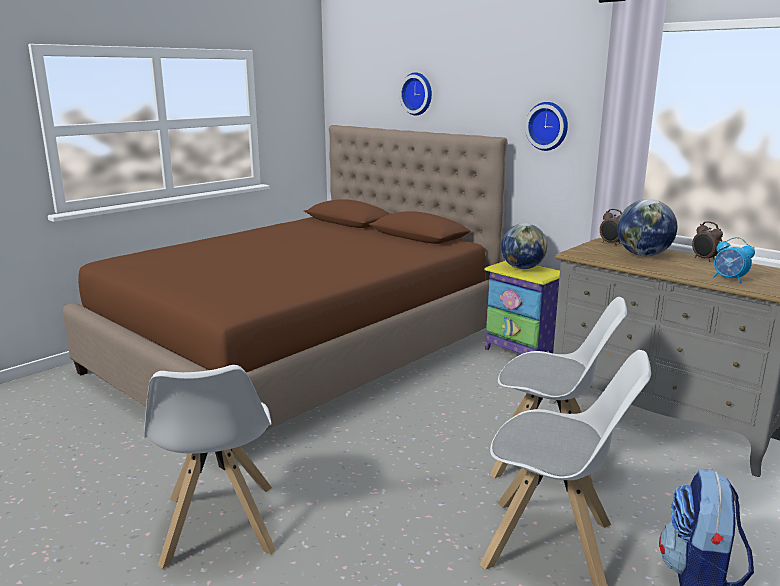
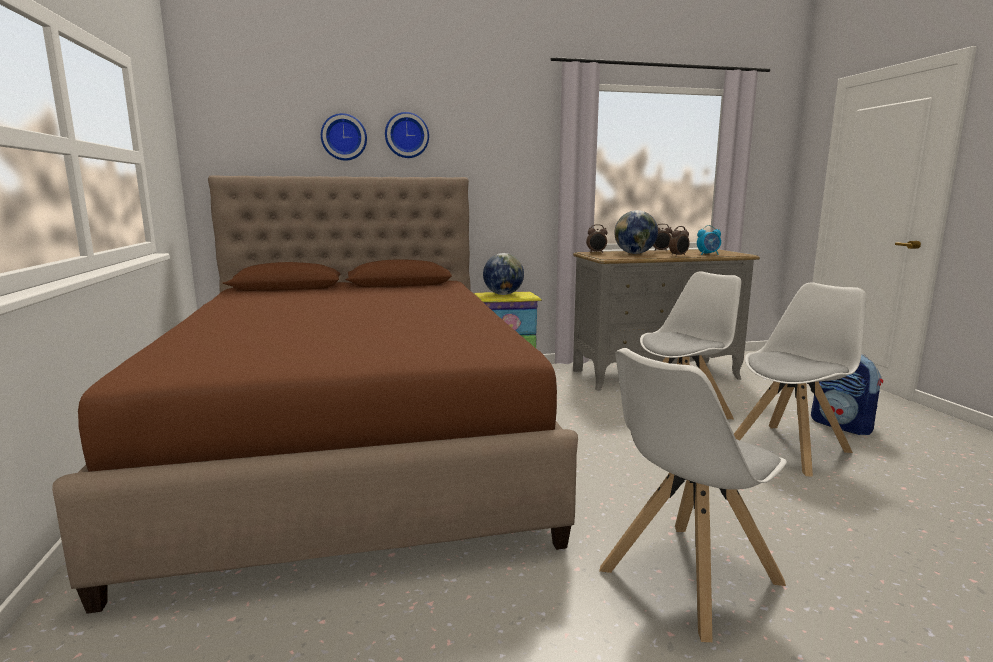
camera: 55 degrees left, 5 degrees down
chair [144,365,276,569] -> chair turned 120 degrees clockwise [599,348,787,642]
wall clock [525,102,568,151] -> wall clock moved to [385,112,429,158]
none -> alarm clock [669,226,689,256]

